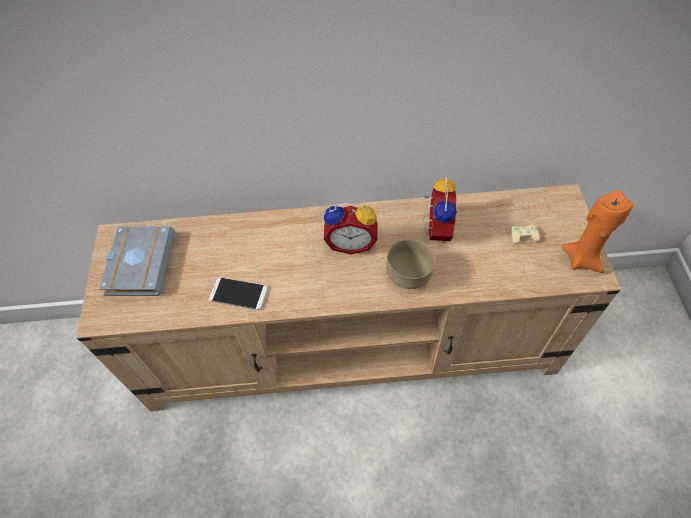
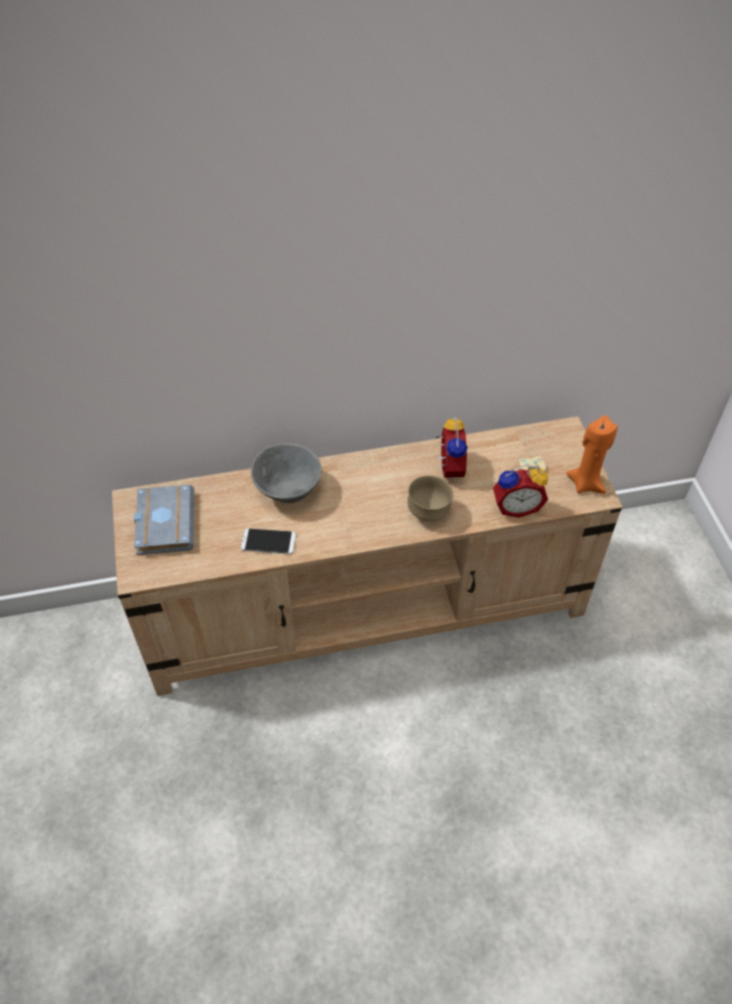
camera: 10 degrees left, 5 degrees down
alarm clock [324,202,378,254] -> alarm clock moved to [493,465,548,518]
none -> grey bowl [251,443,322,503]

